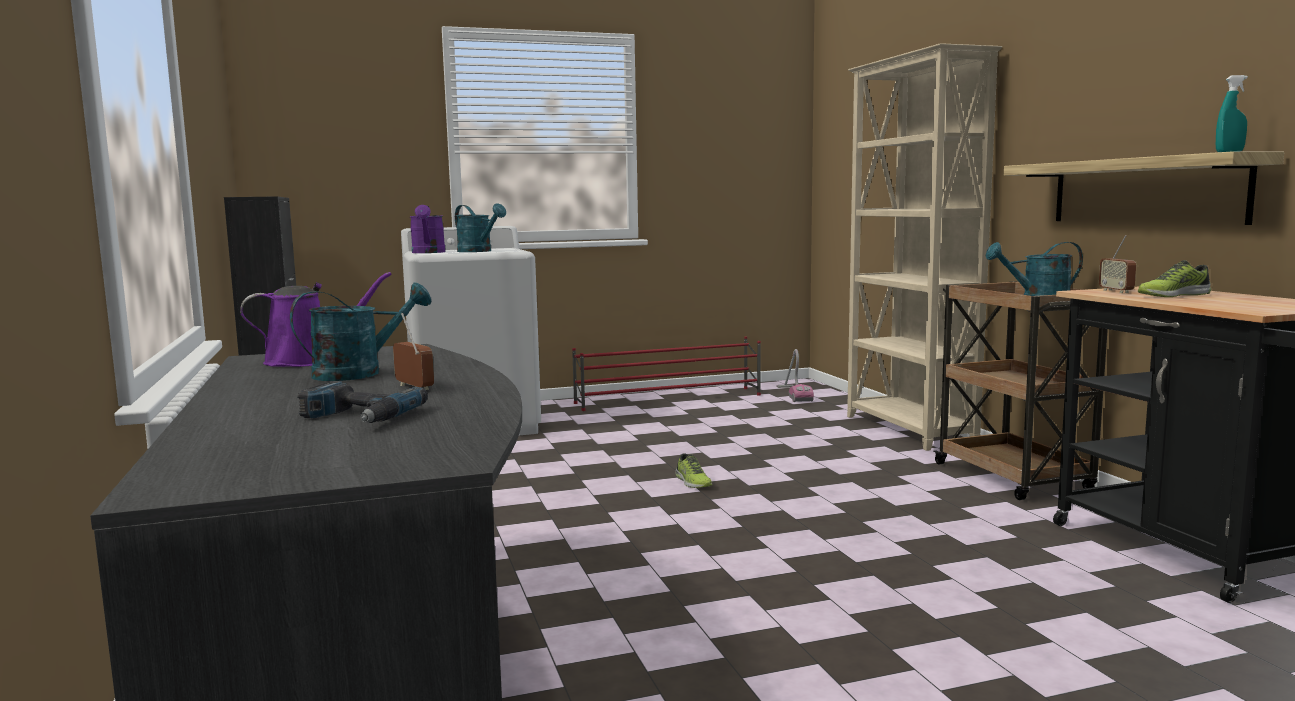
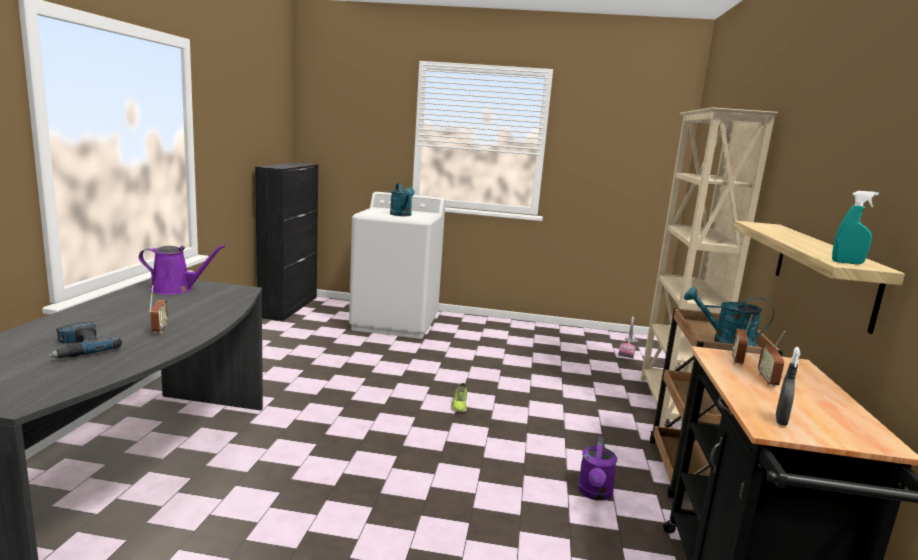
camera: 25 degrees right, 5 degrees up
turquoise watering can [290,282,431,381] -> none
purple watering can [410,205,446,253] -> purple watering can moved to [578,436,617,501]
red shoe rack [572,336,761,411] -> none
shoe [1138,260,1211,297] -> radio [758,331,785,387]
none -> grey spray bottle [776,347,801,426]

